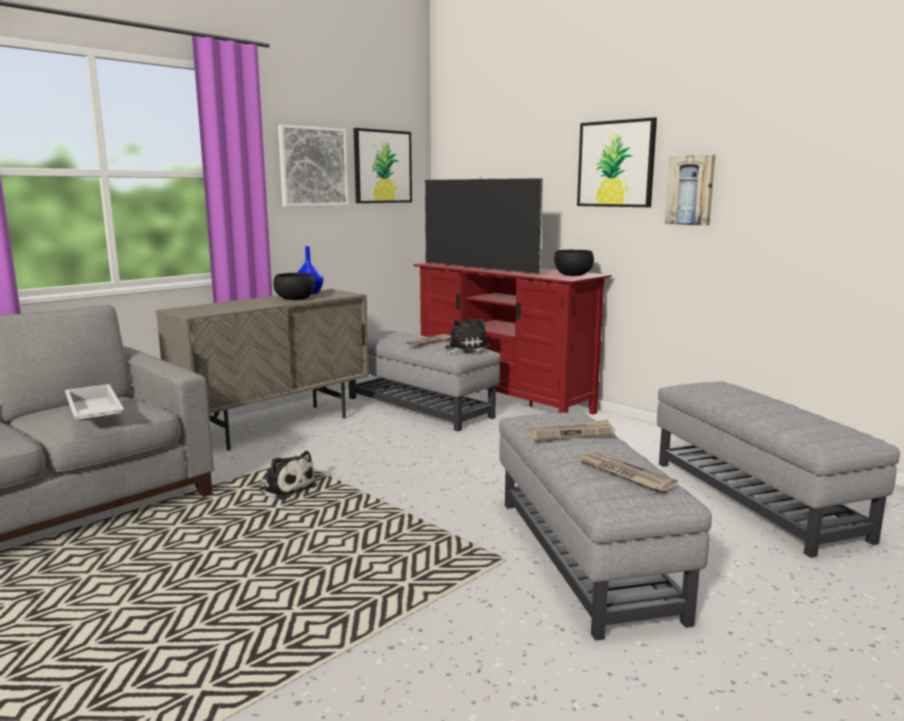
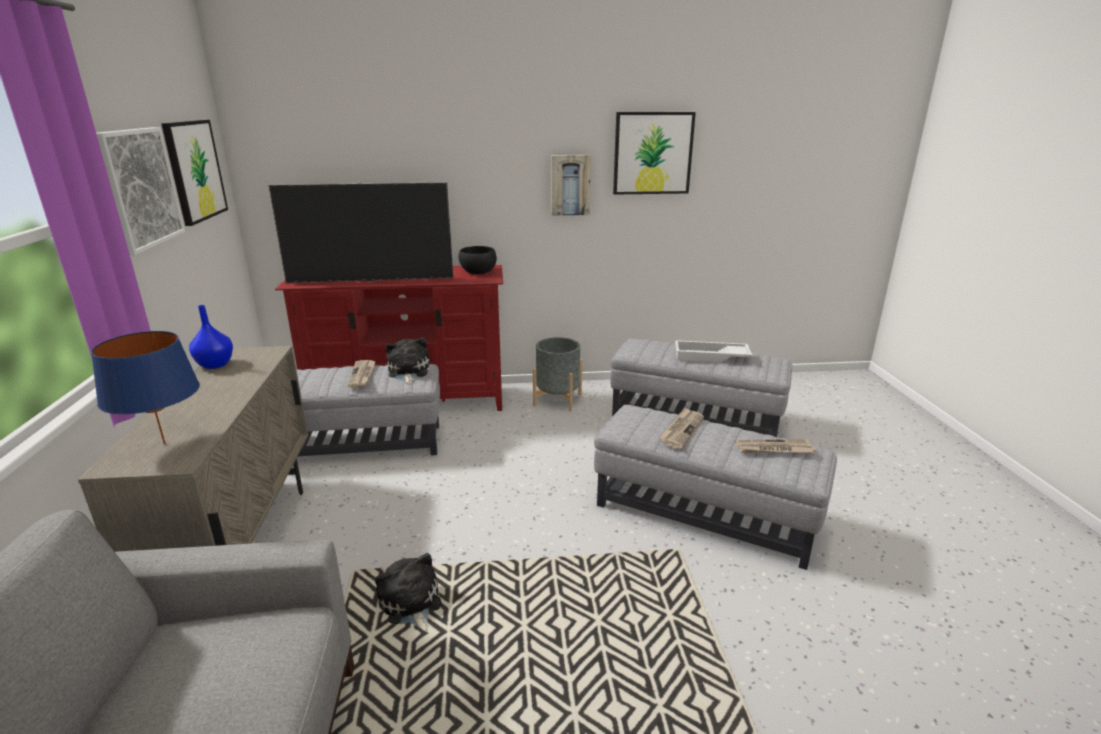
camera: 50 degrees left, 10 degrees up
white tray [65,384,124,420] -> white tray moved to [675,340,752,362]
plush toy [259,451,317,500] -> plush toy turned 105 degrees counterclockwise [375,553,442,632]
black bowl [273,273,315,300] -> none
picture [577,117,657,207] -> picture moved to [613,112,696,195]
none -> blue table lamp [91,331,200,444]
none -> grey planter [533,337,582,412]

